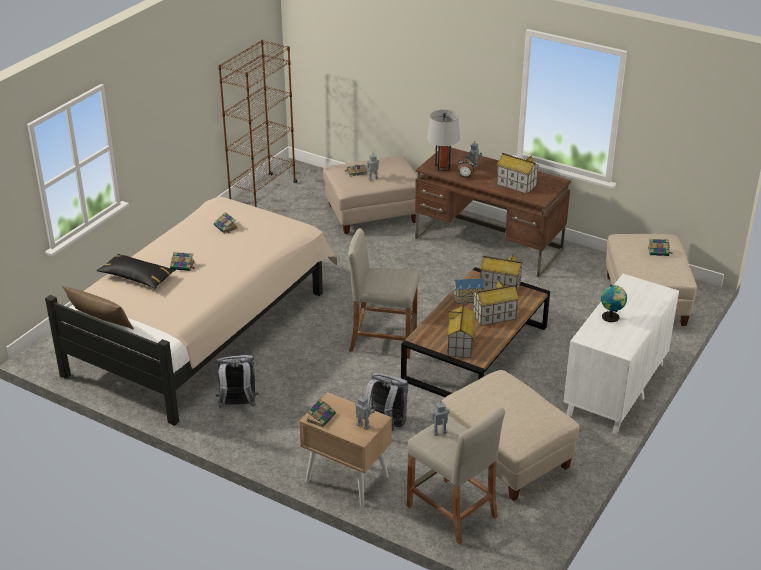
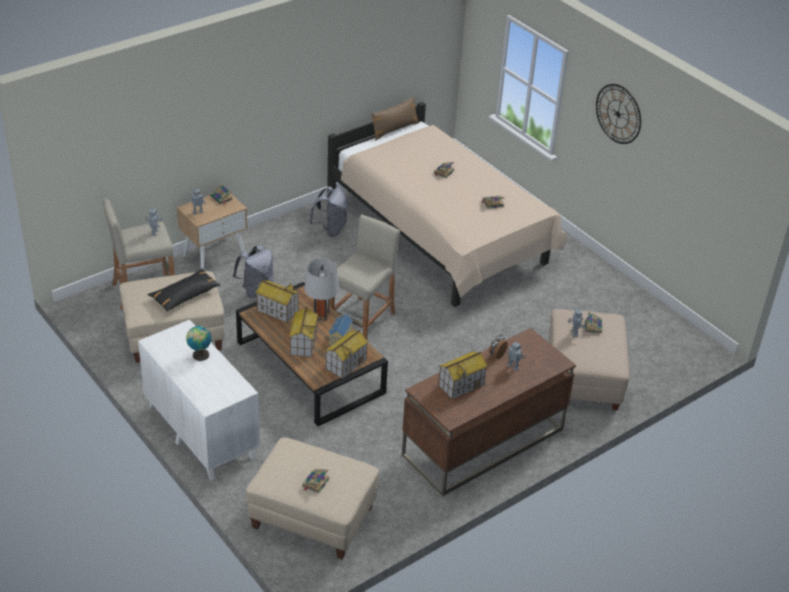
camera: 110 degrees right, 5 degrees up
black pillow [96,254,176,289] -> black pillow moved to [147,269,220,312]
brown bookcase [218,40,297,207] -> none
grey table lamp [427,110,460,171] -> grey table lamp moved to [304,259,340,321]
none -> wall clock [596,84,641,144]

